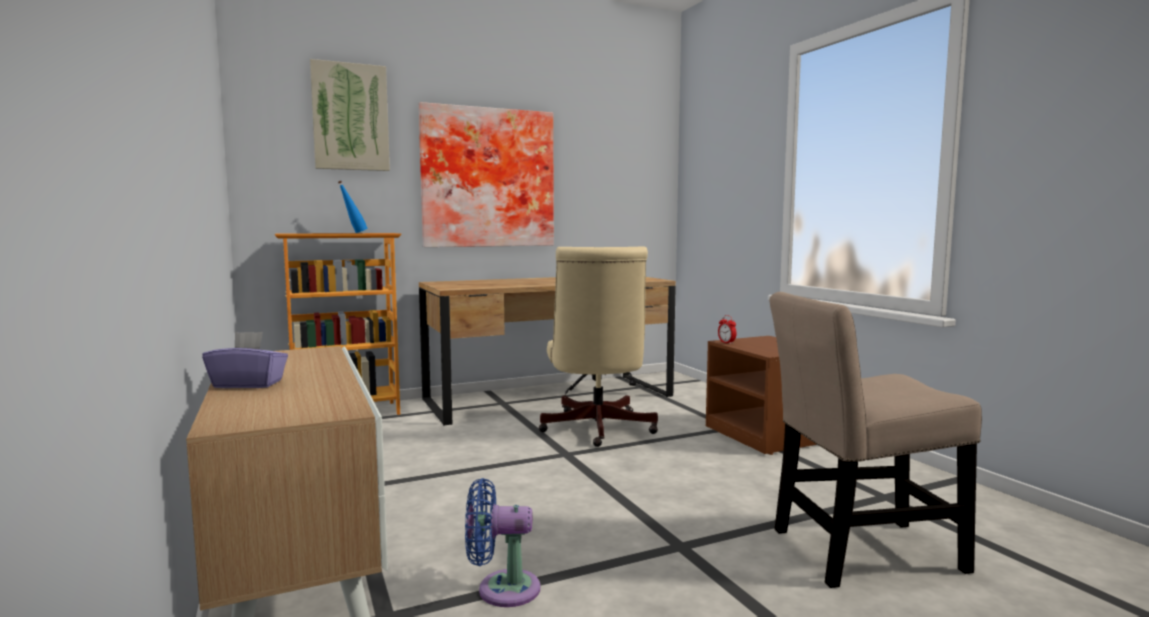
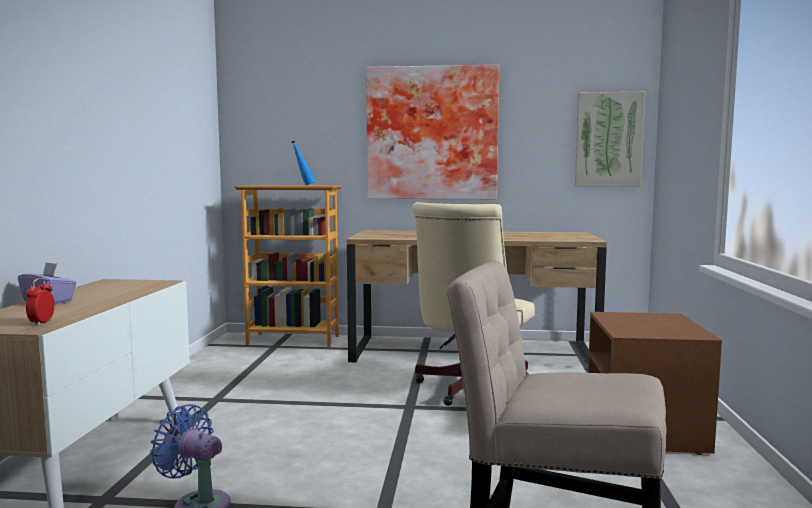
camera: 30 degrees right, 0 degrees up
picture [310,59,390,171] -> picture moved to [575,92,645,186]
alarm clock [718,315,737,344] -> alarm clock moved to [26,278,55,326]

